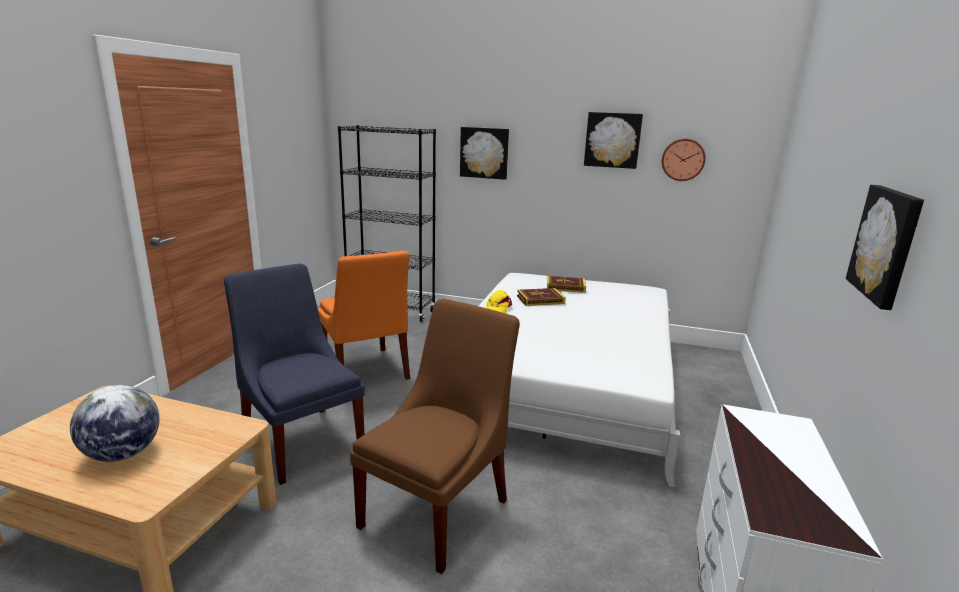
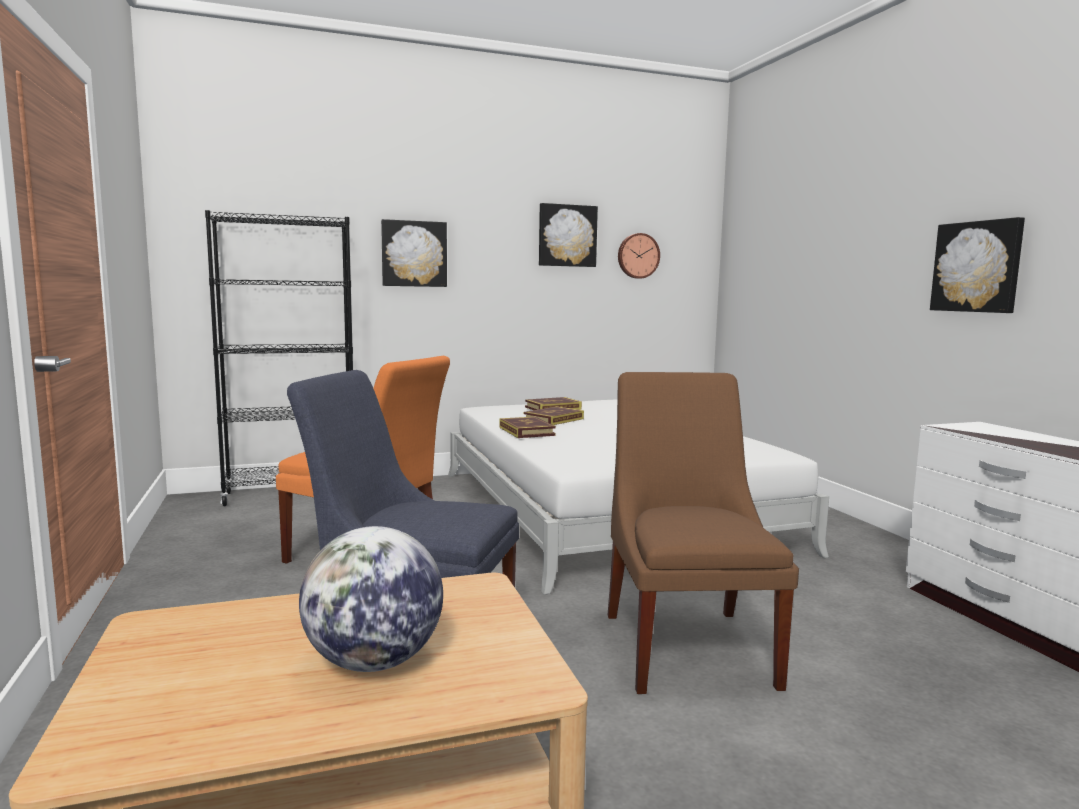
camera: 35 degrees left, 10 degrees down
yellow cap [486,290,512,313] -> book [499,417,556,438]

